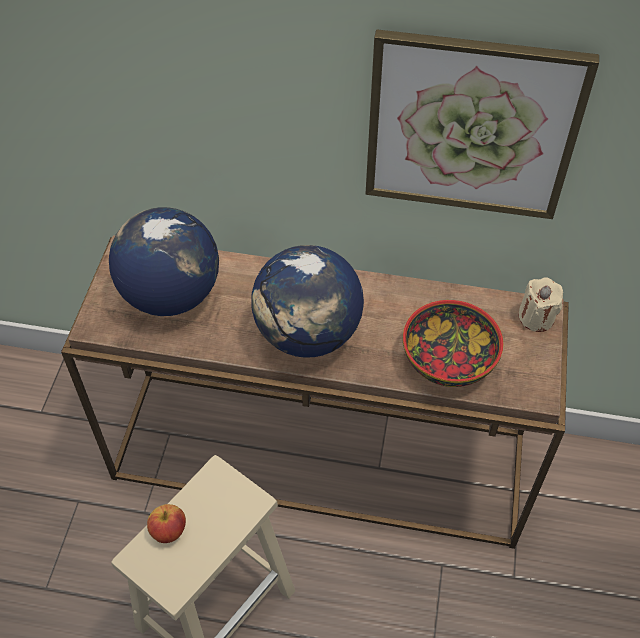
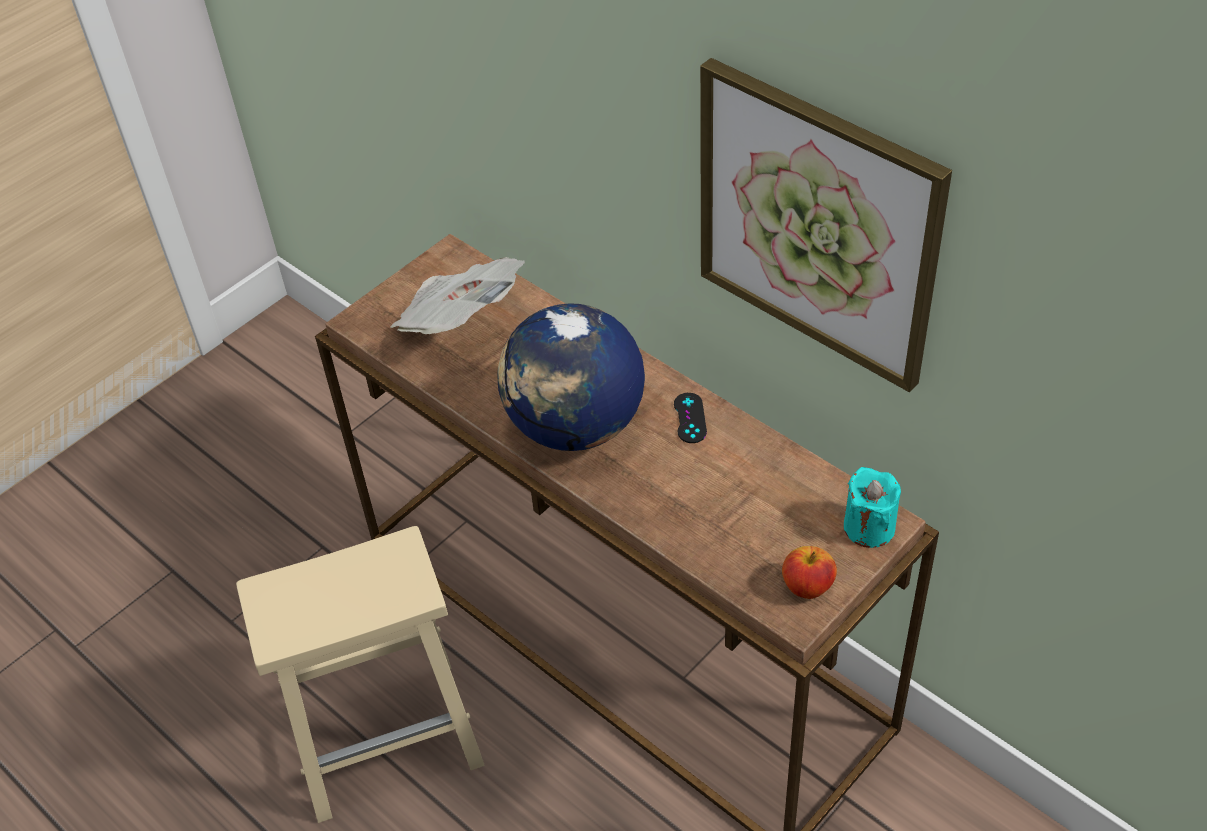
camera: 35 degrees right, 5 degrees down
globe [109,207,219,316] -> newspaper [391,257,525,334]
apple [147,504,186,543] -> apple moved to [782,546,837,599]
bowl [403,300,503,387] -> none
beige candle [519,277,563,332] -> turquoise candle [844,467,901,548]
none -> black game controller [674,393,707,443]

